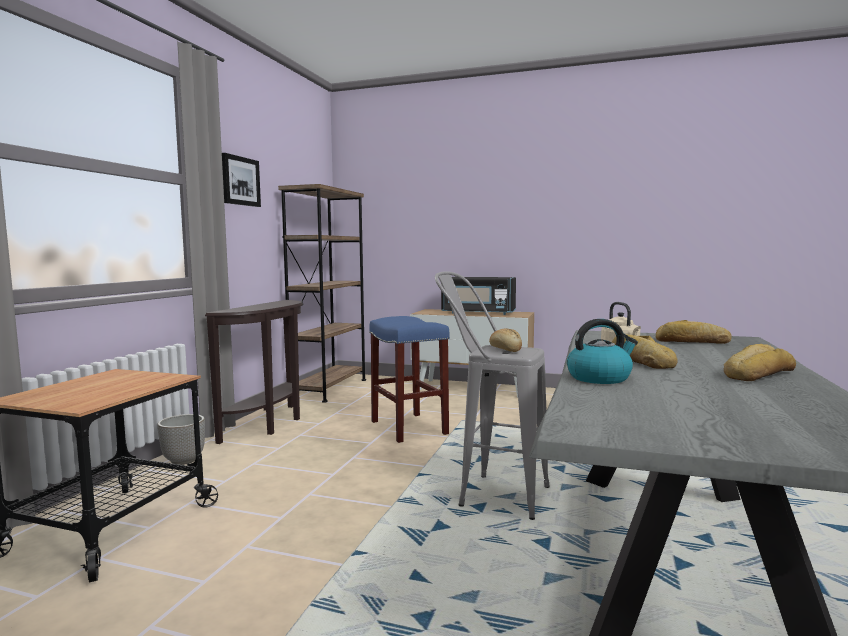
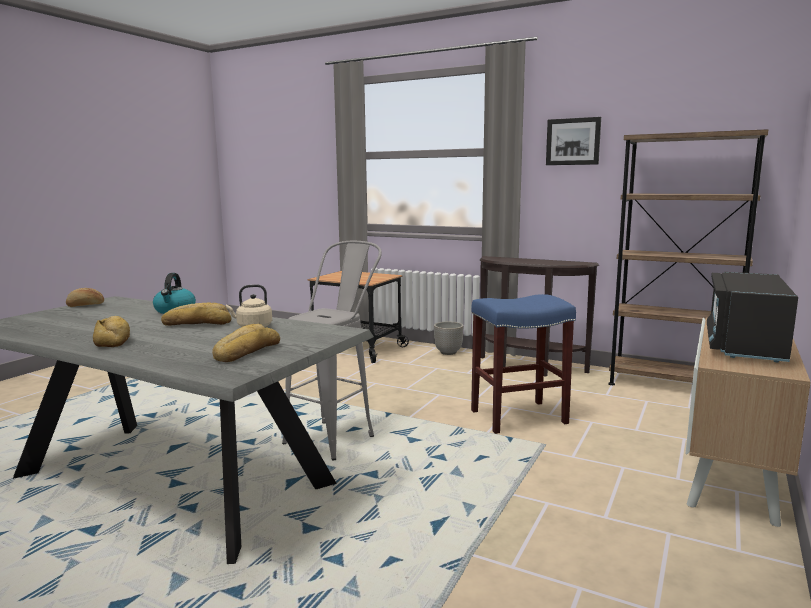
camera: 100 degrees right, 5 degrees up
bread [489,328,522,352] -> bread moved to [66,288,104,307]

